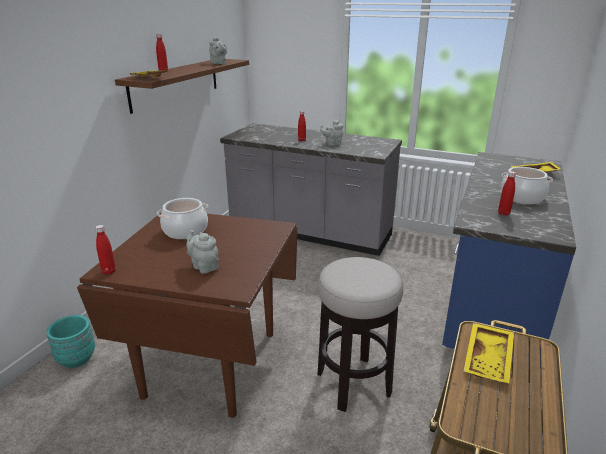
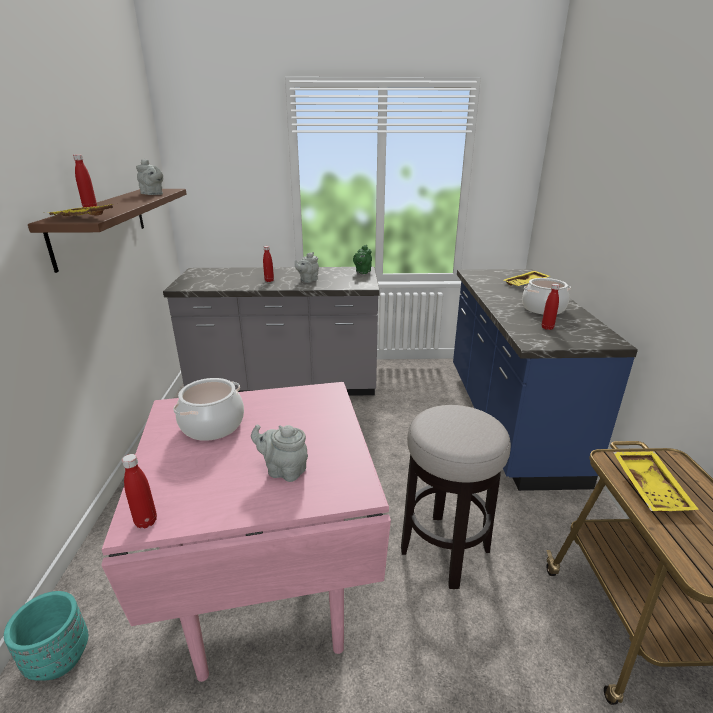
camera: 25 degrees left, 0 degrees up
brown dining table [77,212,297,418] -> pink dining table [101,382,391,682]
none -> green teapot [353,245,372,274]

